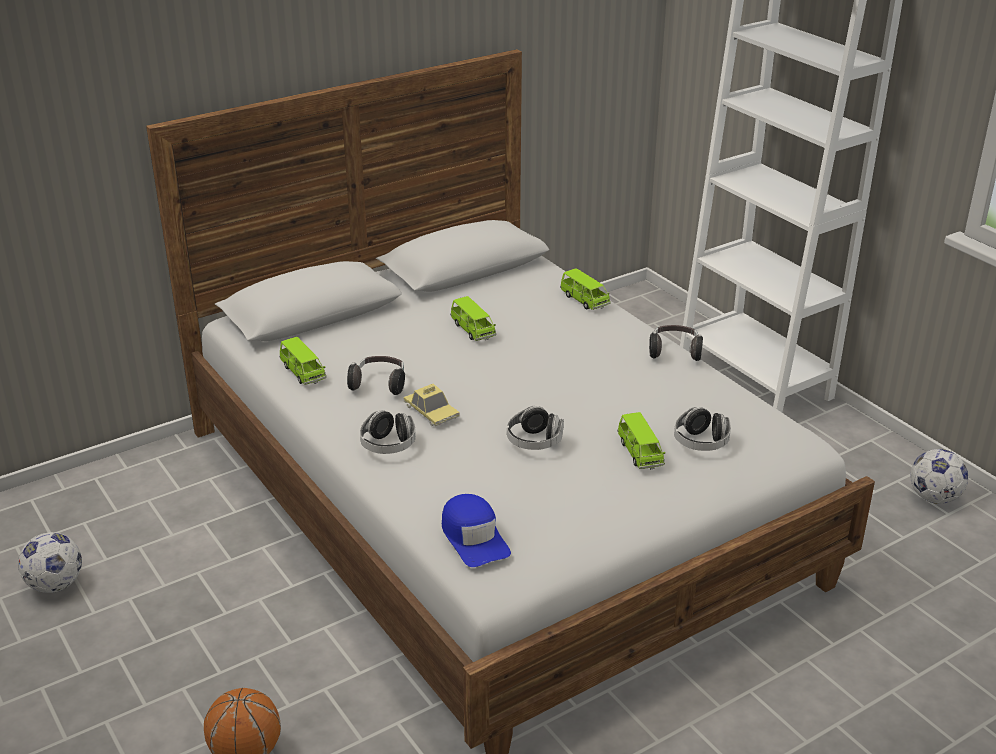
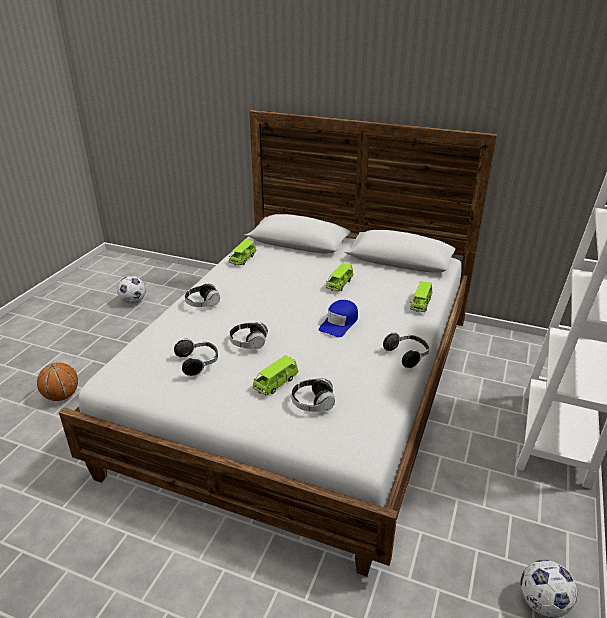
camera: 55 degrees right, 0 degrees up
headphones [347,356,405,395] -> headphones moved to [174,339,218,376]
toy car [404,383,460,426] -> none
blue cap [442,494,511,567] -> blue cap moved to [319,300,358,337]

